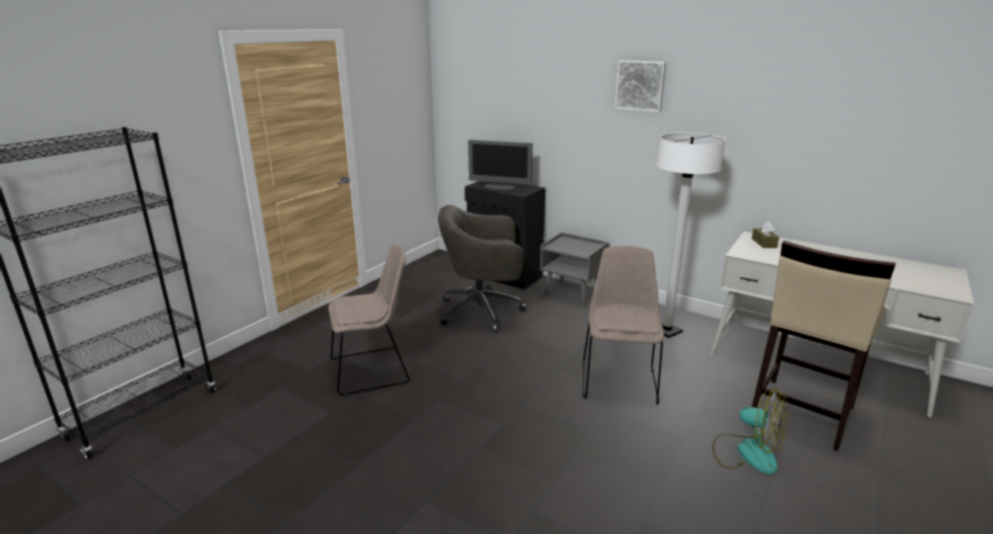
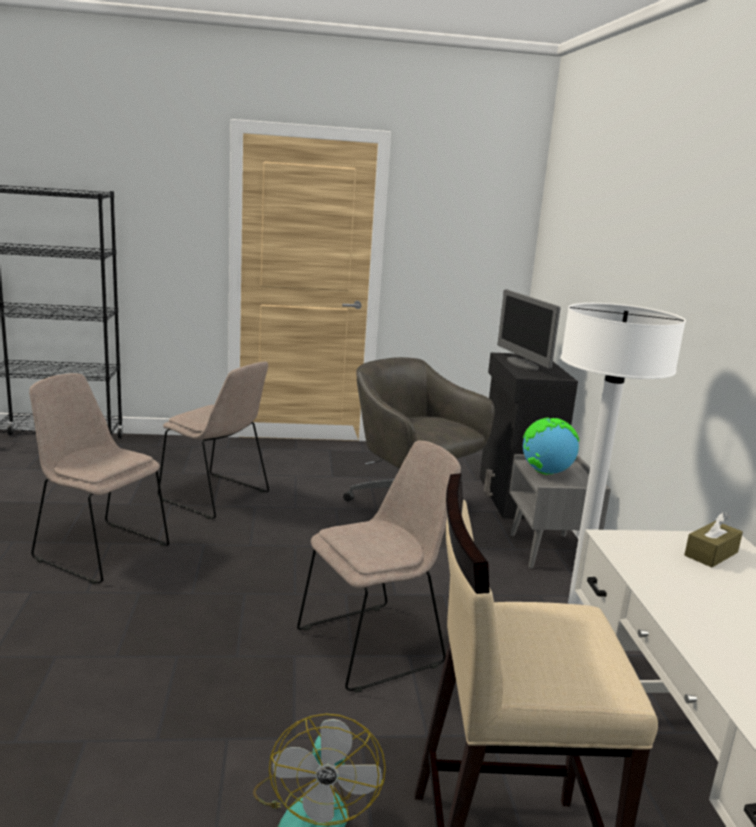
camera: 50 degrees right, 5 degrees down
picture [615,60,666,112] -> none
none -> beige chair [29,373,169,584]
none -> globe [523,418,579,475]

